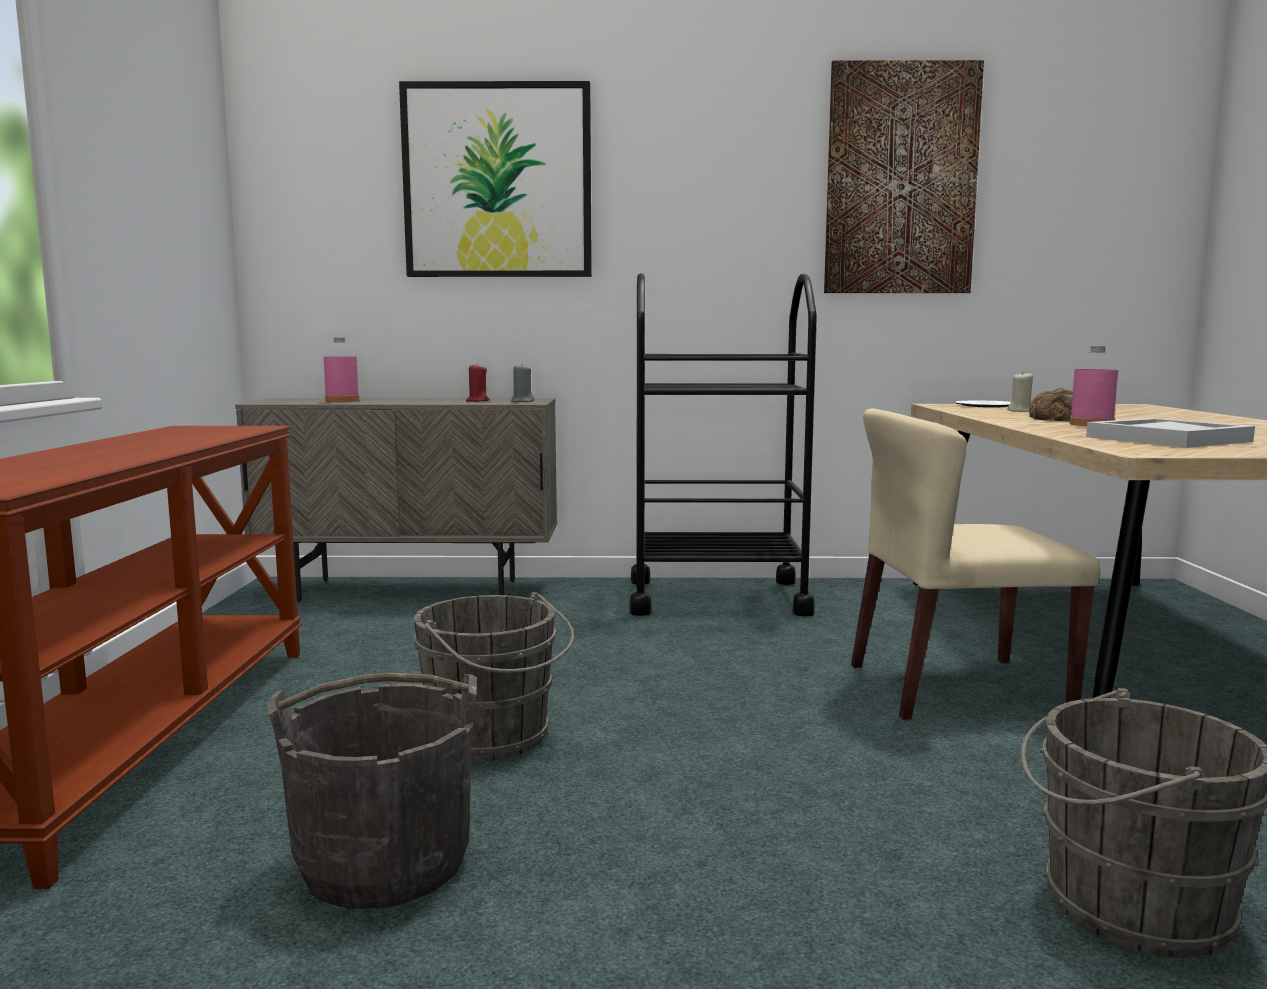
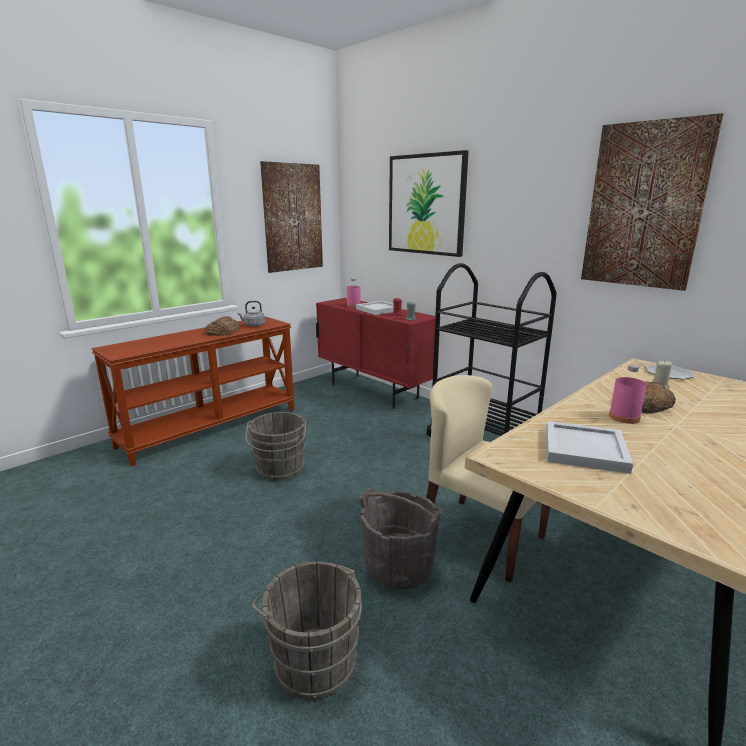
camera: 45 degrees right, 10 degrees up
beige cabinet [235,398,557,602] -> red cabinet [316,298,440,409]
grey bucket [266,673,477,909] -> grey bucket moved to [359,487,442,589]
none -> bread [205,316,240,336]
none -> grey kettle [238,301,265,327]
none -> picture [260,161,323,273]
none -> white tray [356,301,402,315]

